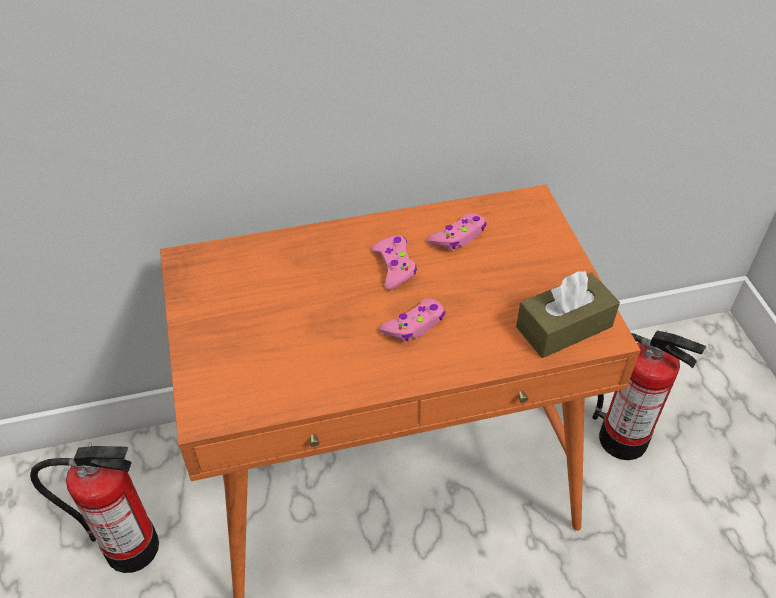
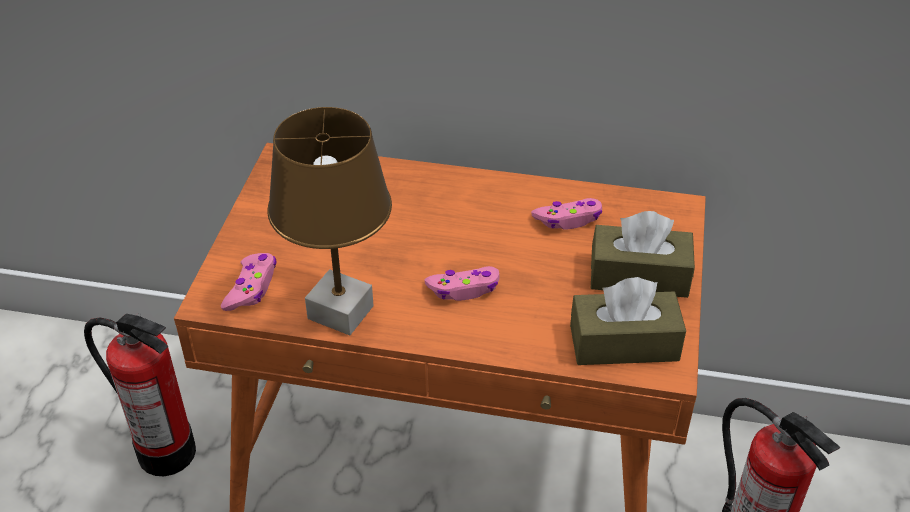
camera: 25 degrees right, 5 degrees down
pink game controller [372,236,417,290] -> pink game controller moved to [221,253,276,311]
none -> brown table lamp [267,107,392,335]
none -> brown tissue box [591,211,695,298]

